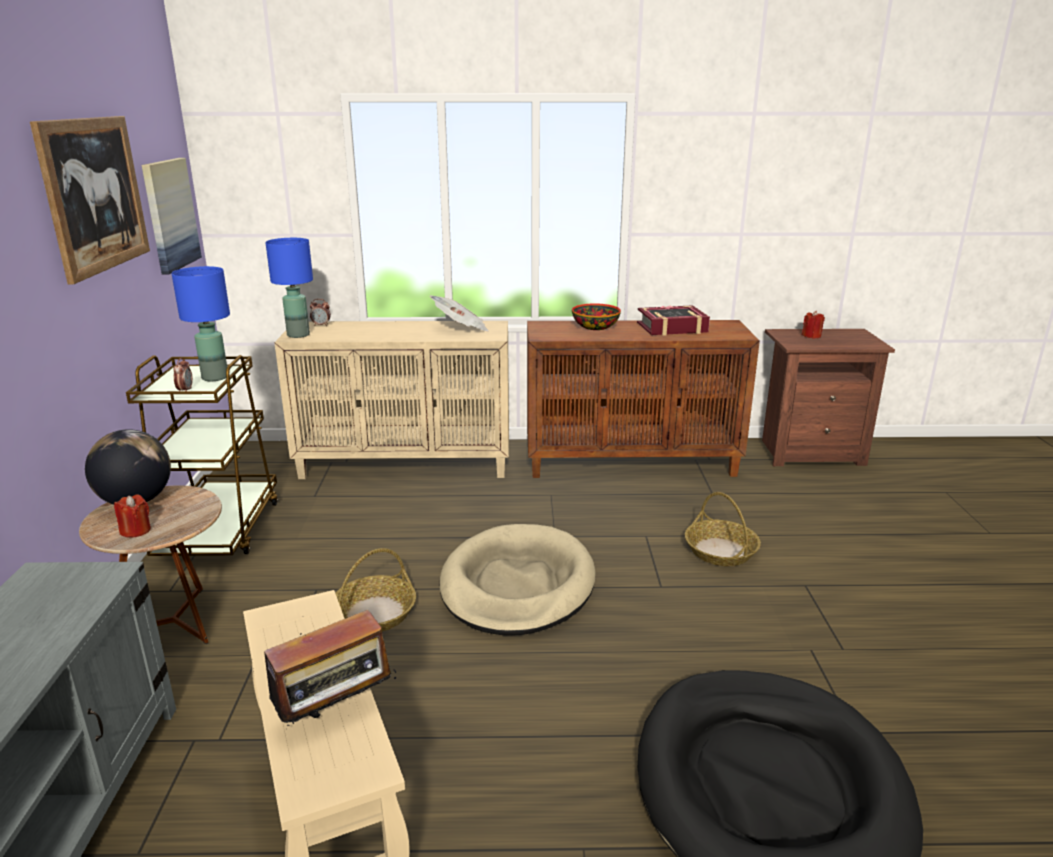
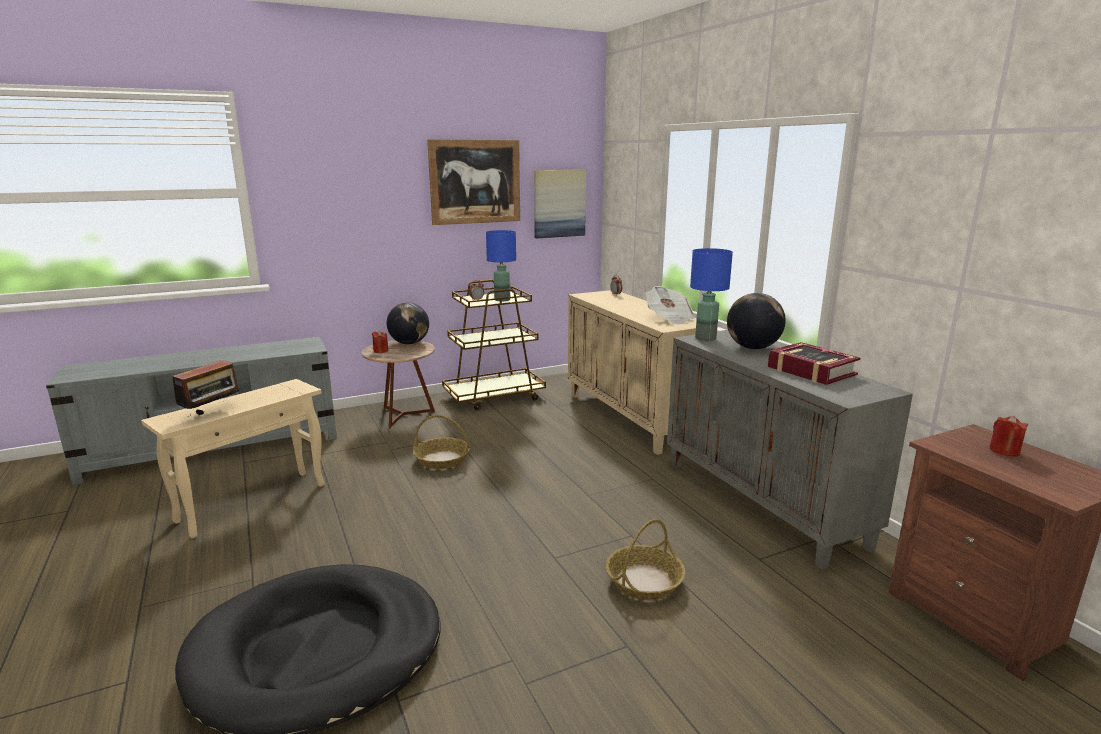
camera: 65 degrees right, 5 degrees down
radio [251,610,397,726] -> radio turned 90 degrees counterclockwise [172,360,243,417]
blue table lamp [265,238,313,338] -> blue table lamp moved to [690,248,733,341]
beige dog bed [440,524,596,635] -> none
brown cabinet [527,320,760,478] -> grey cabinet [667,330,913,570]
bowl [572,303,621,330] -> globe [727,293,786,349]

